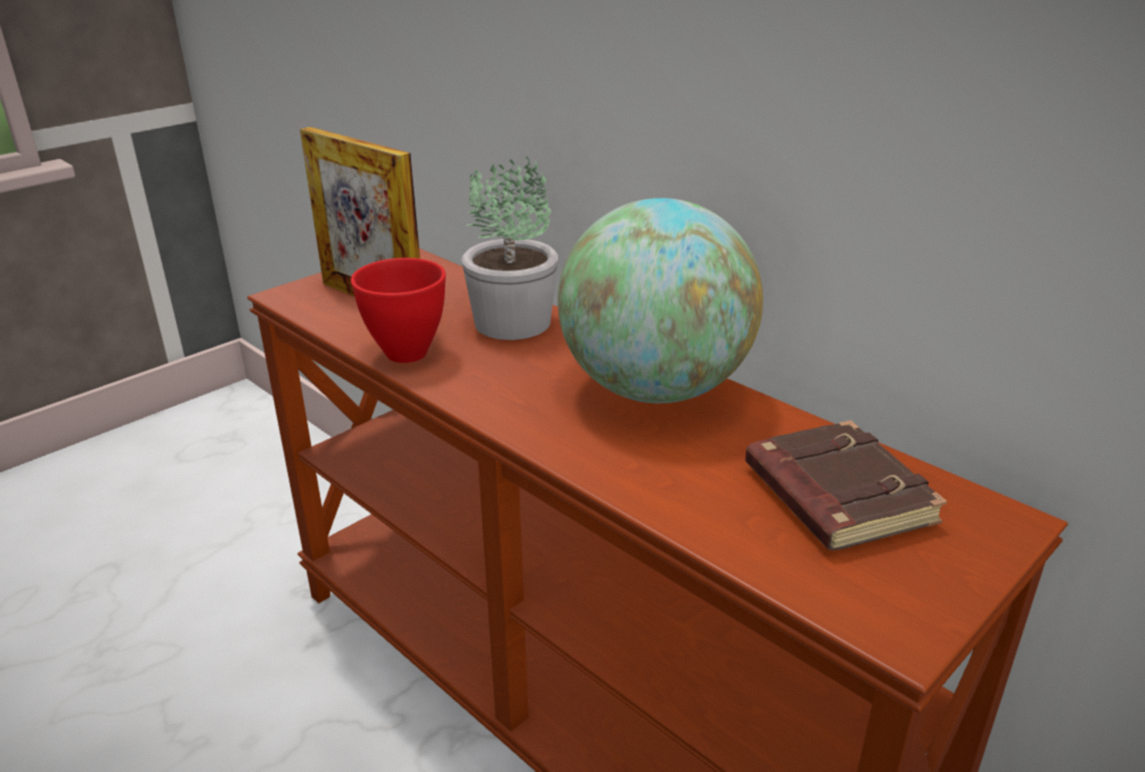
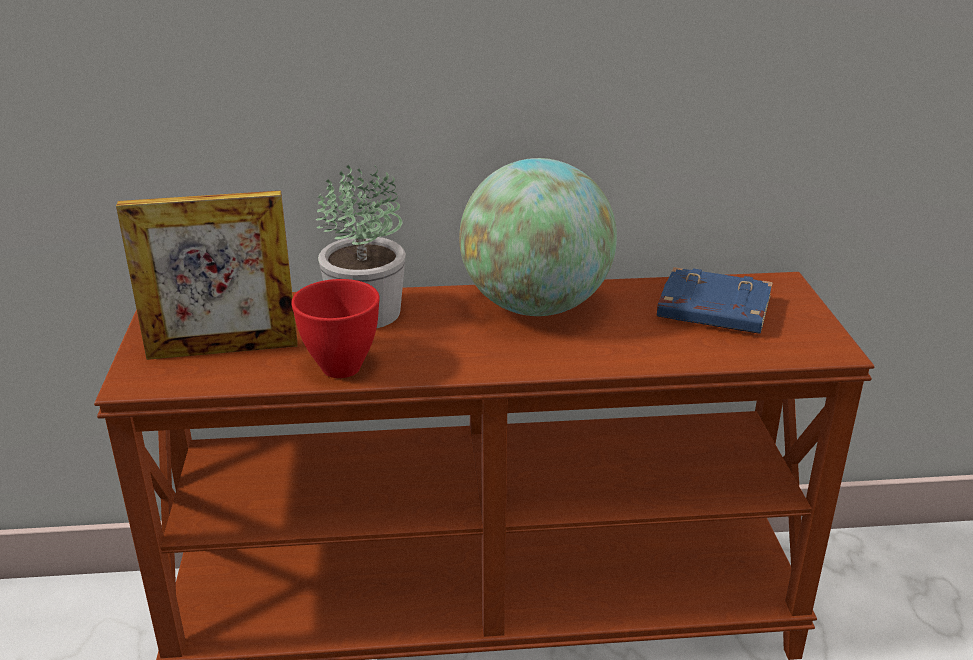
camera: 50 degrees left, 0 degrees up
brown book [745,420,947,551] -> blue book [657,267,773,334]

